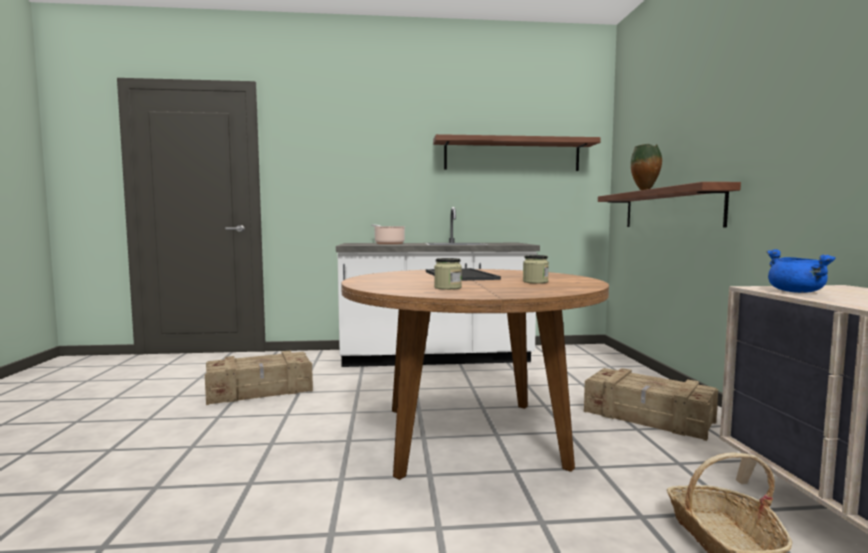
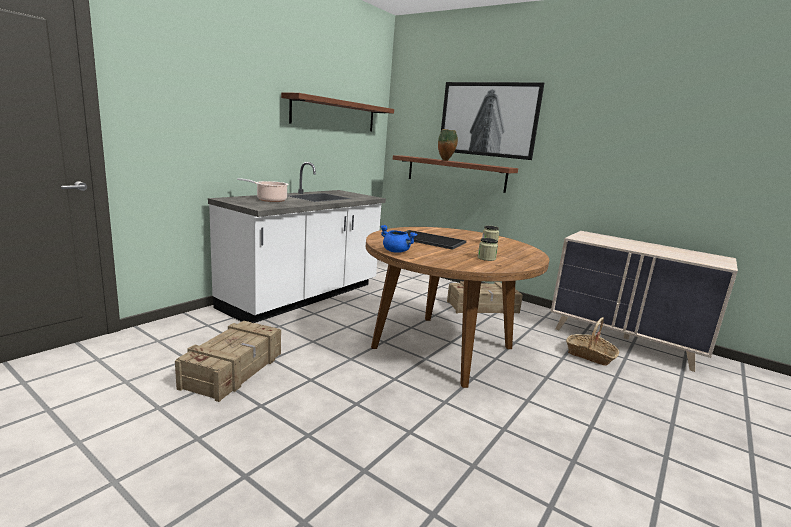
camera: 50 degrees left, 10 degrees up
blue cooking pot [767,249,836,293] -> blue cooking pot moved to [380,225,417,253]
none -> picture [441,82,544,160]

